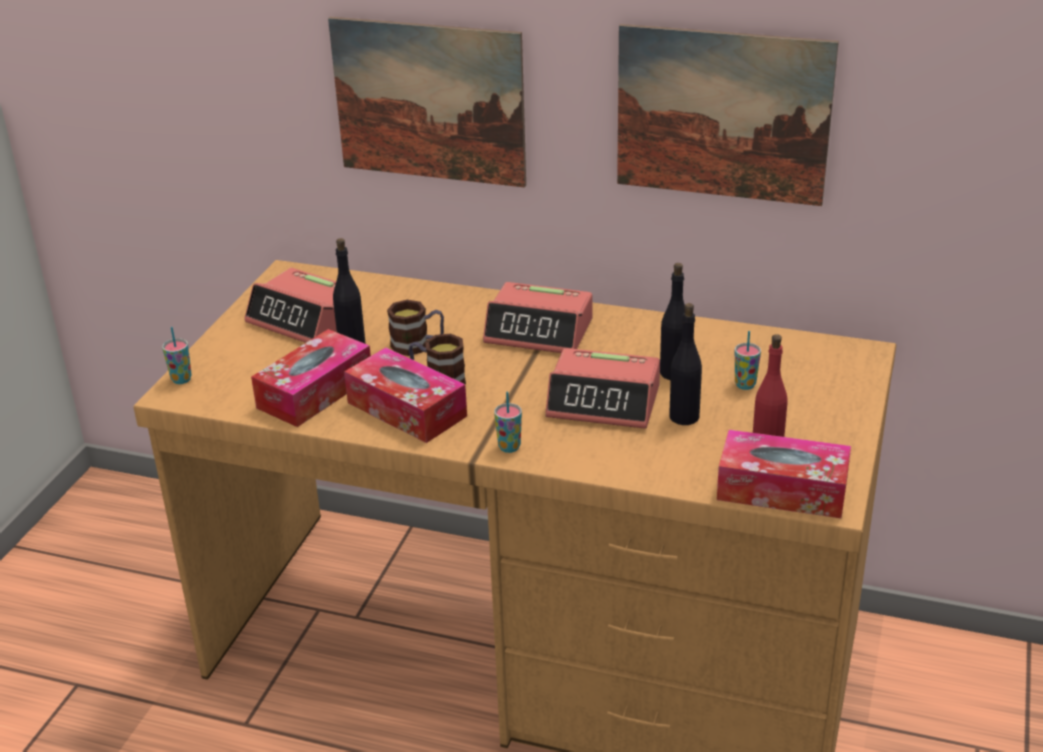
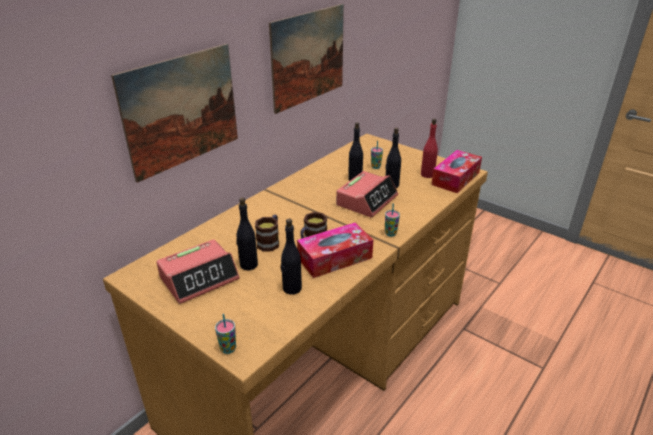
camera: 70 degrees left, 0 degrees up
tissue box [251,329,371,427] -> black bottle [281,219,302,295]
alarm clock [483,282,592,353] -> none

